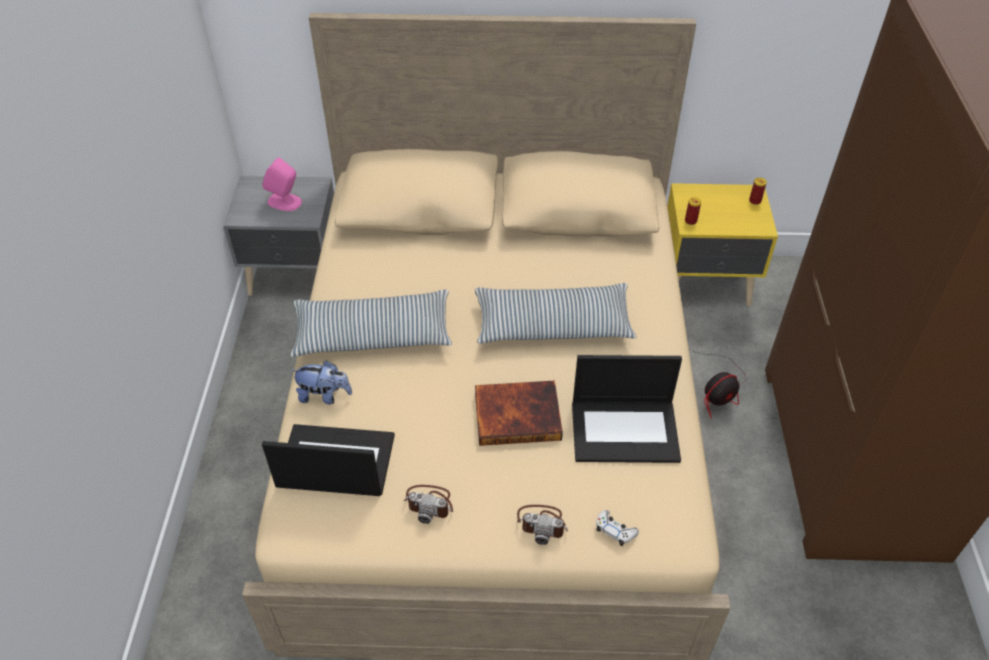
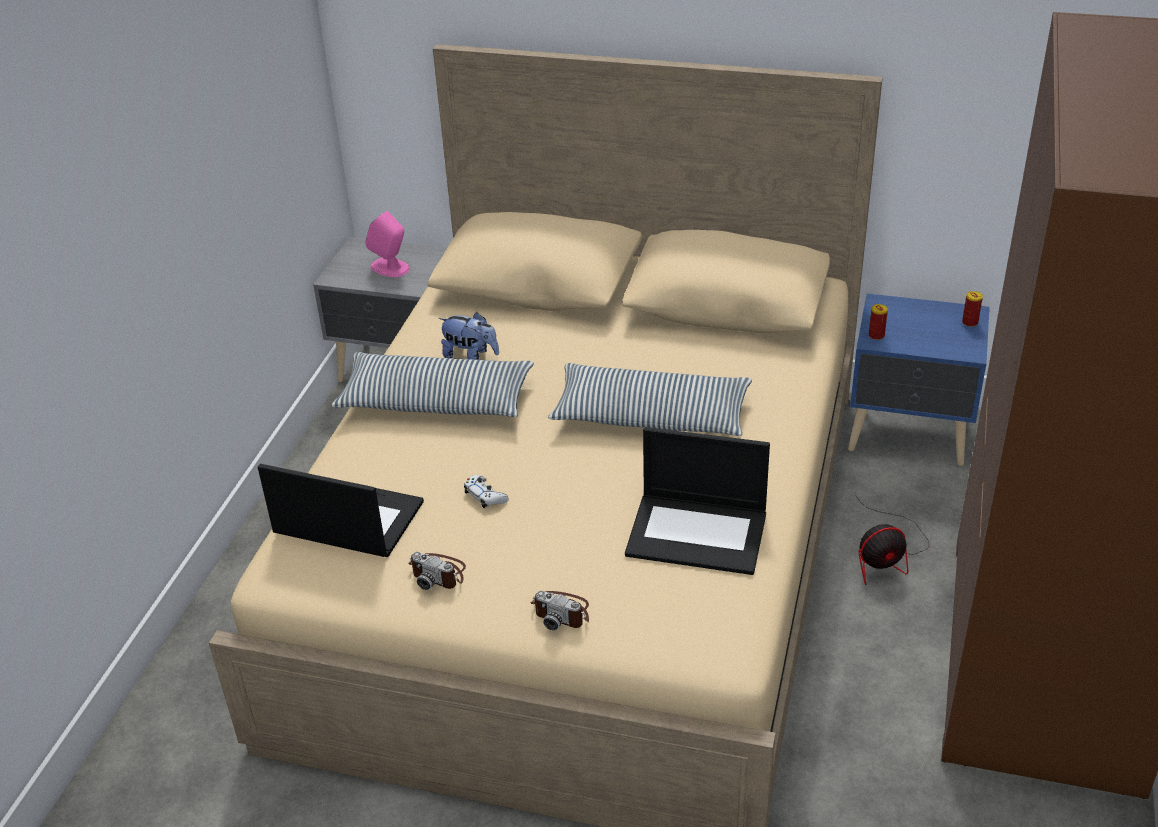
camera: 15 degrees right, 10 degrees down
plush toy [291,360,352,404] -> plush toy moved to [438,312,499,360]
book [475,381,563,446] -> none
white game controller [596,510,639,546] -> white game controller moved to [464,475,509,508]
yellow nightstand [667,183,778,306] -> blue nightstand [848,293,990,466]

